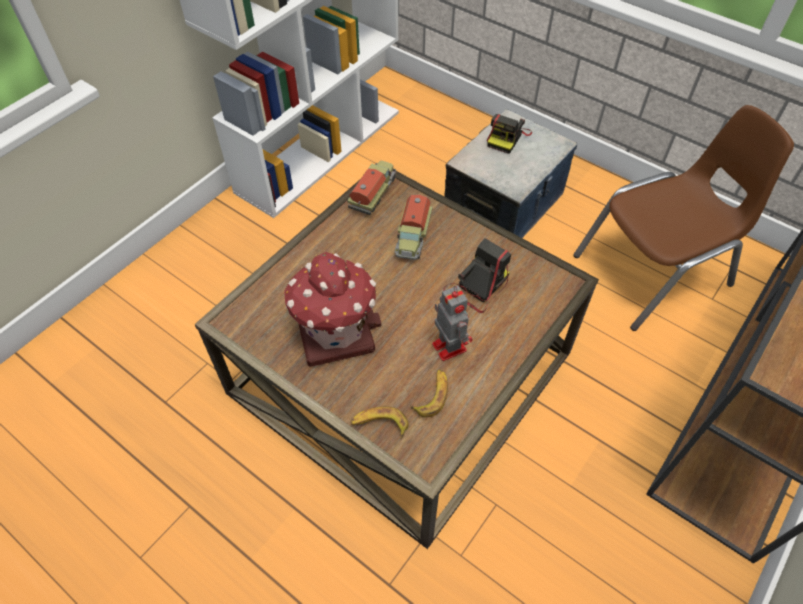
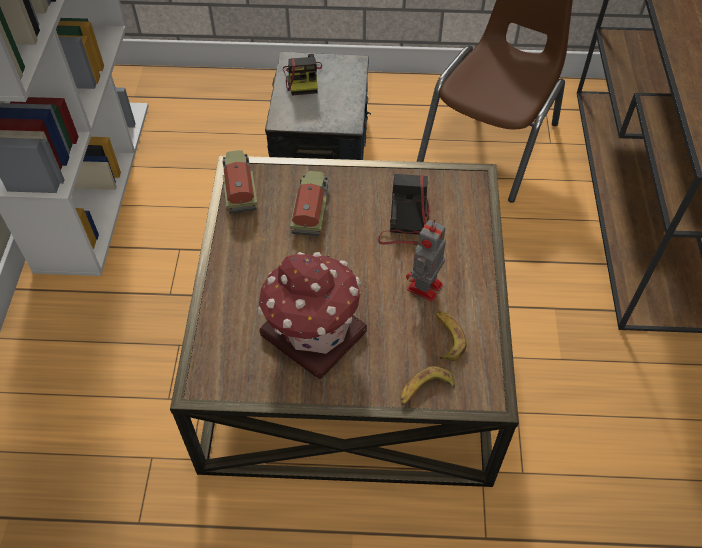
camera: 35 degrees left, 0 degrees up
toy truck [395,194,433,260] -> toy truck turned 150 degrees counterclockwise [290,171,329,236]
toy robot [432,286,473,361] -> toy robot turned 90 degrees counterclockwise [406,220,446,302]

